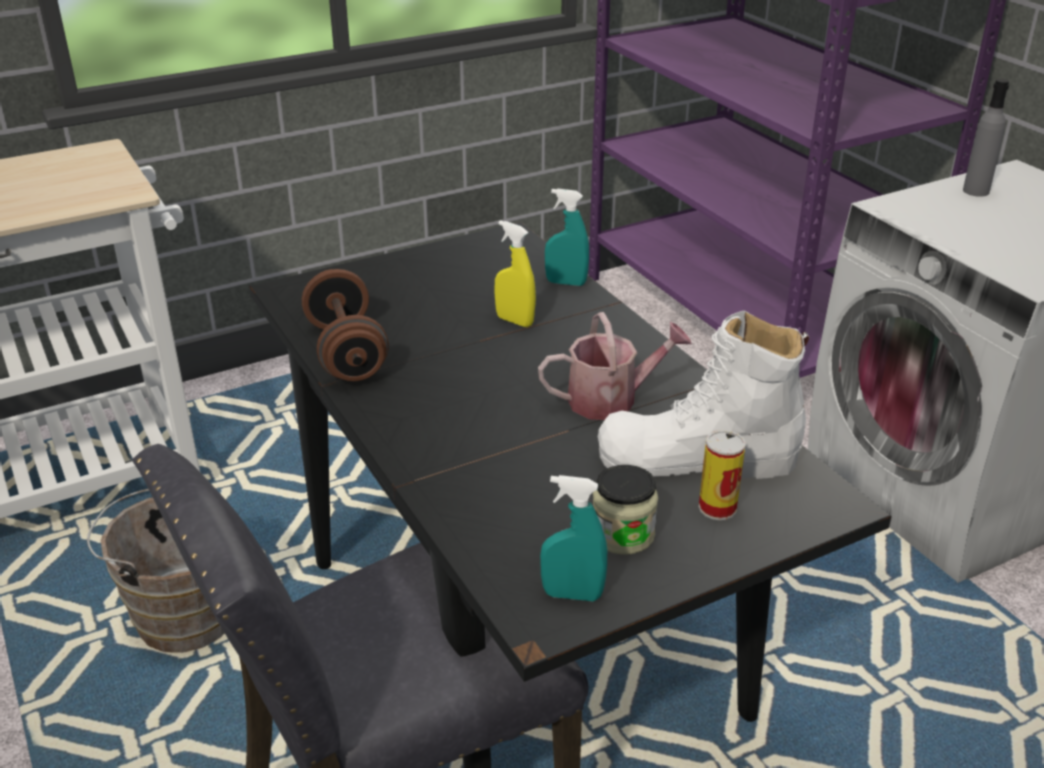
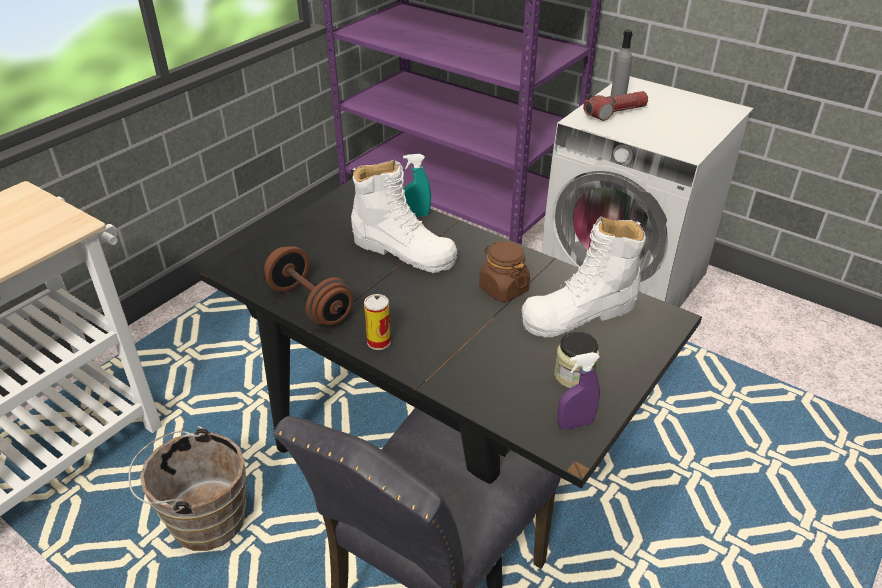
camera: 25 degrees left, 5 degrees up
yellow spray bottle [494,220,536,327] -> white boot [351,160,457,273]
watering can [538,312,692,420] -> brown jar [479,241,530,302]
turquoise spray bottle [540,475,607,601] -> purple spray bottle [557,352,600,430]
can [699,430,746,520] -> can moved to [364,294,391,350]
none -> flashlight [583,91,648,121]

